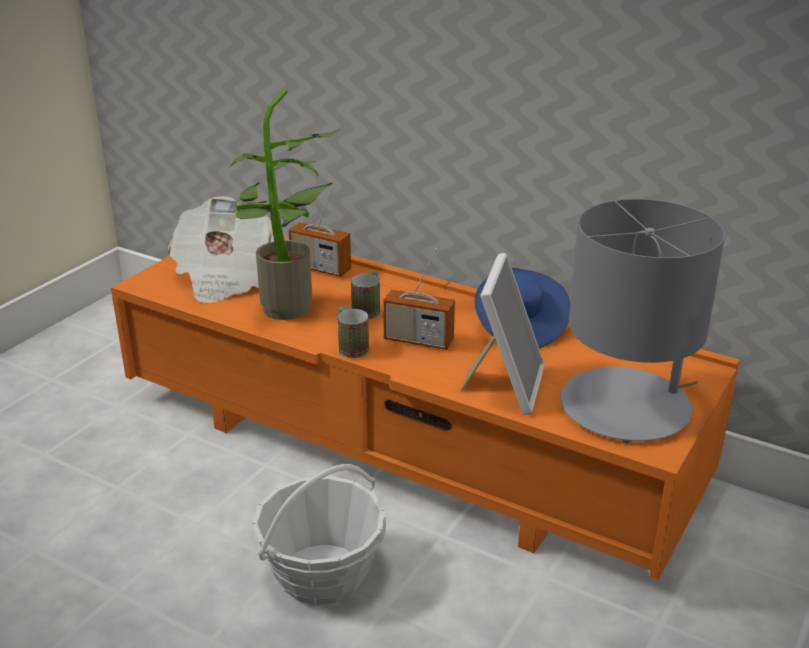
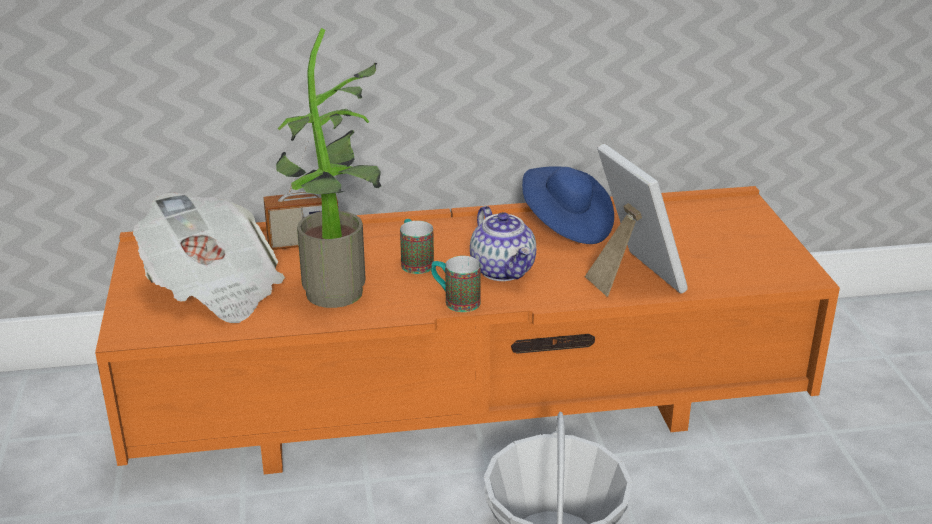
camera: 40 degrees left, 0 degrees up
radio [383,248,455,350] -> teapot [470,206,536,281]
grey table lamp [560,199,725,444] -> none

